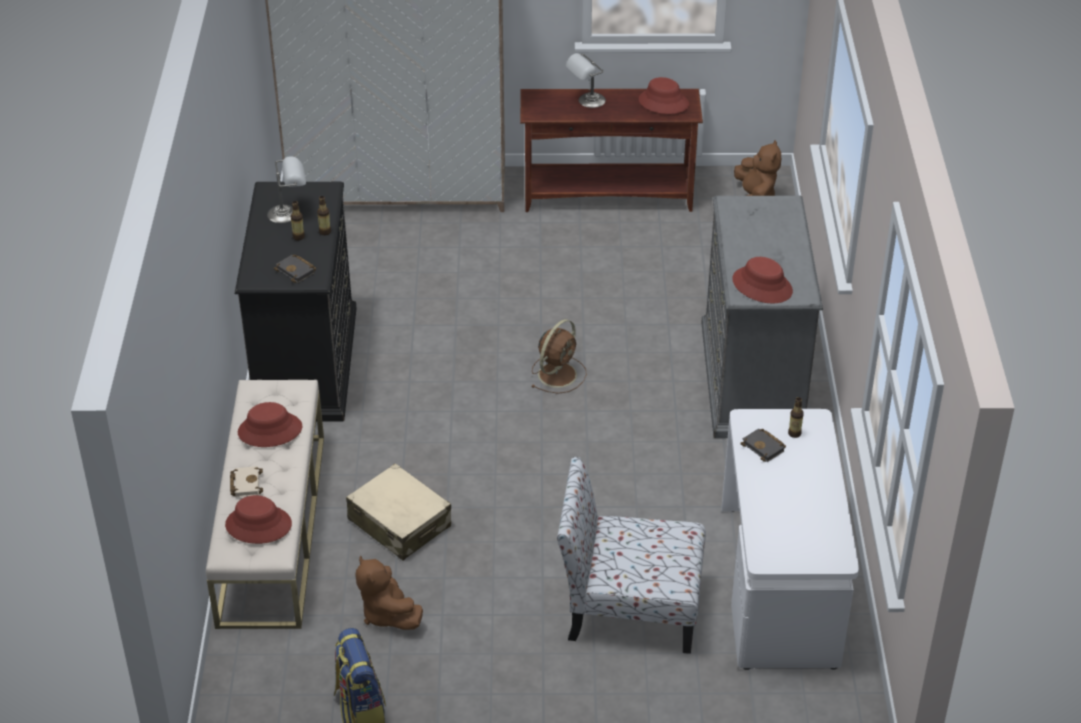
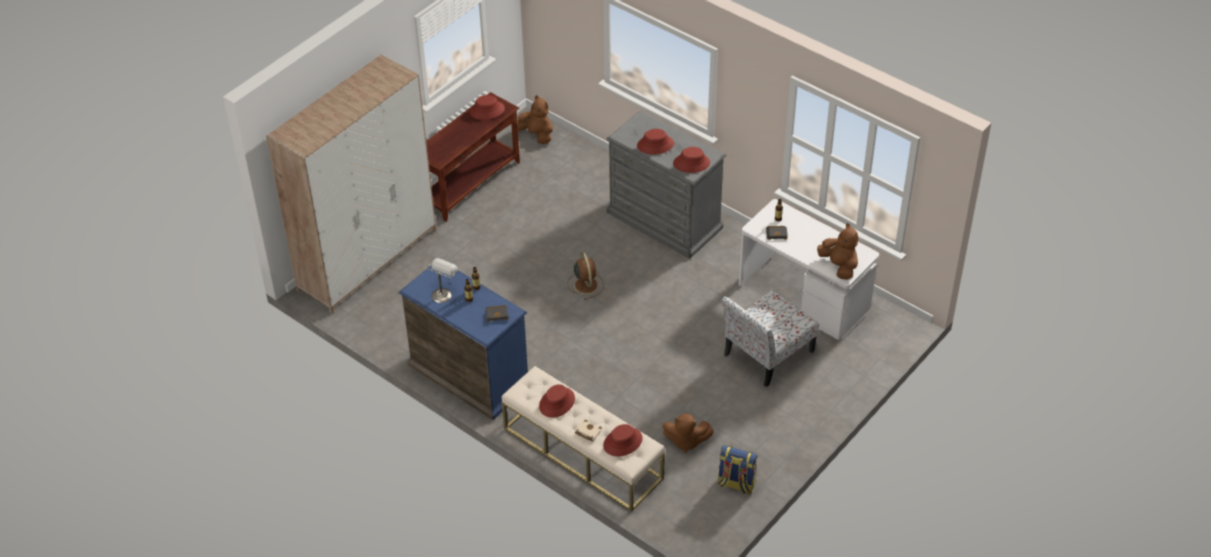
camera: 50 degrees left, 5 degrees up
black dresser [234,182,357,422] -> blue dresser [399,265,528,420]
beige suitcase [346,463,451,560] -> none
white table lamp [566,53,606,108] -> none
none -> red hat [637,129,674,155]
none -> brown plush toy [817,223,858,280]

